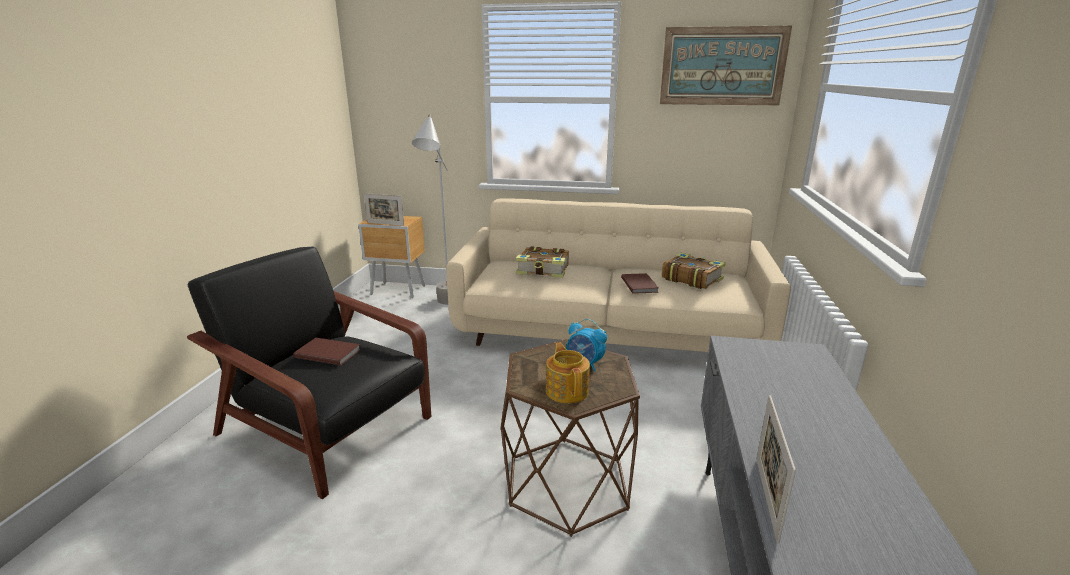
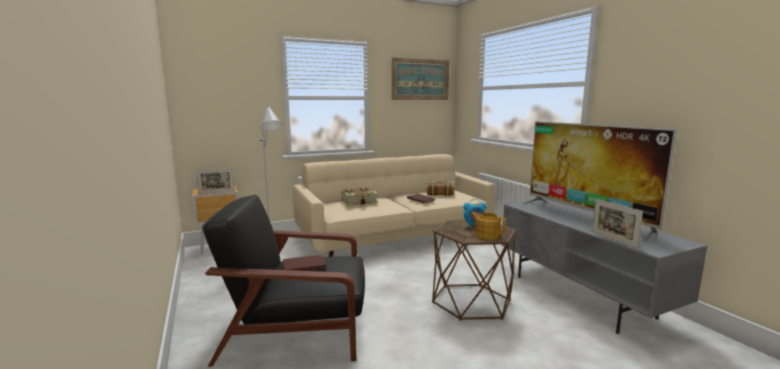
camera: 35 degrees left, 10 degrees down
none -> television [522,121,677,241]

